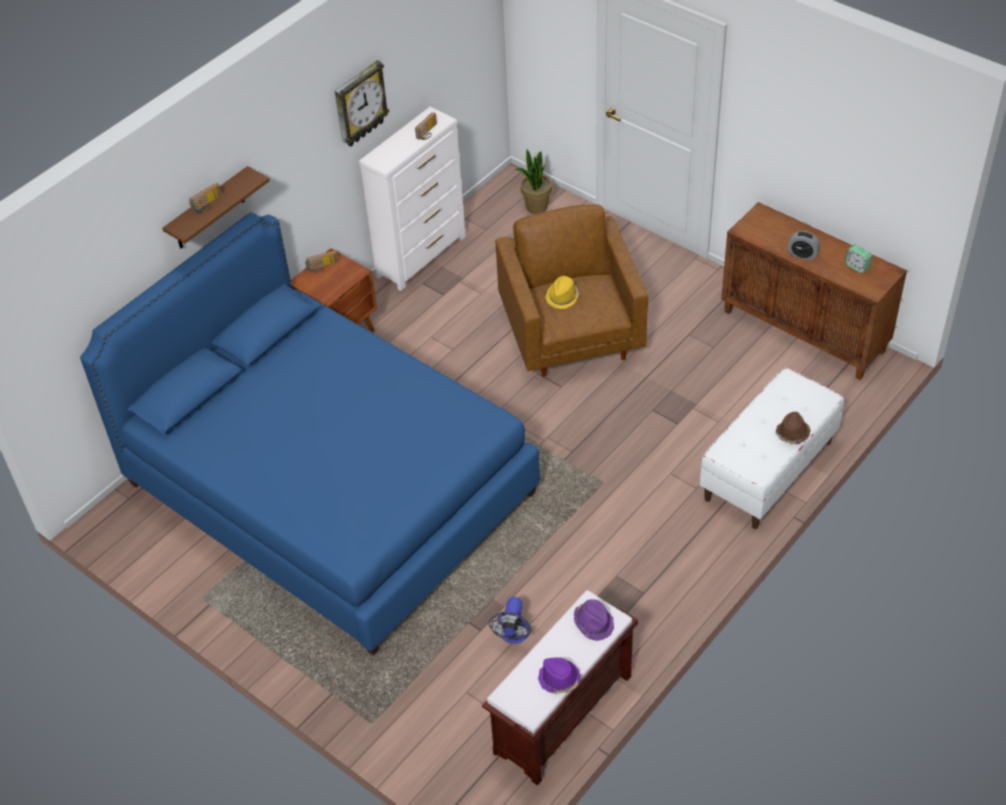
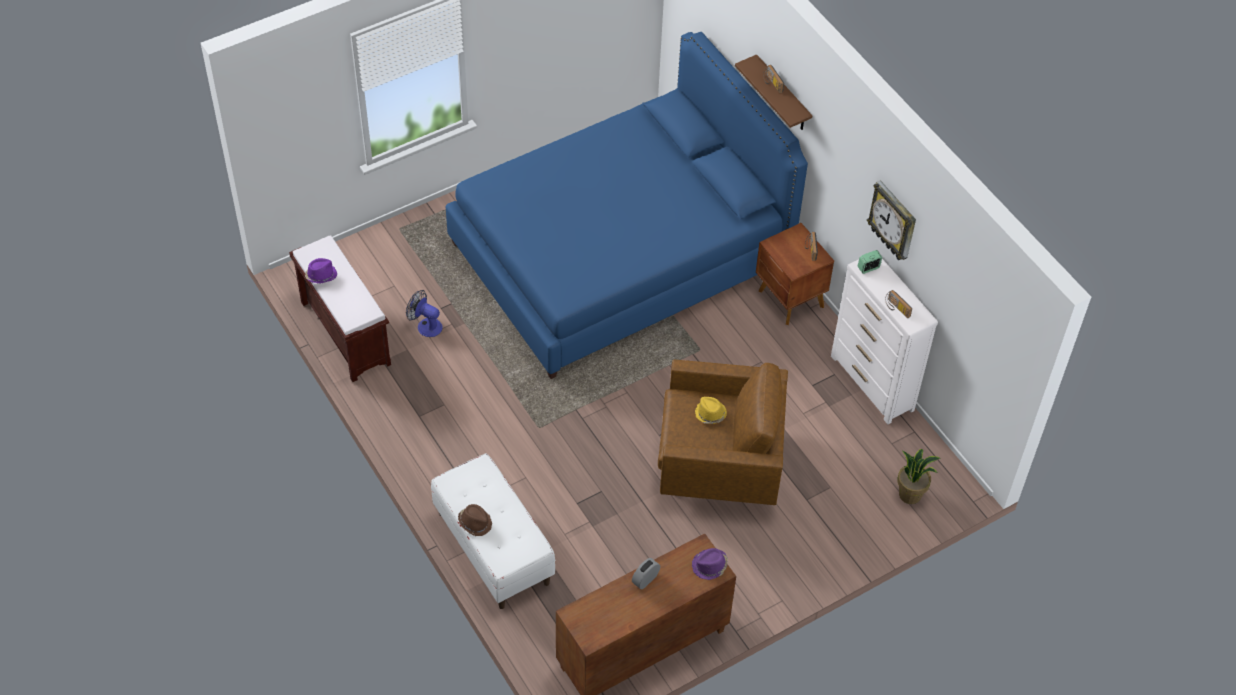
camera: 105 degrees right, 5 degrees up
purple hat [574,599,614,641] -> purple hat moved to [692,548,728,580]
alarm clock [845,244,872,273] -> alarm clock moved to [858,250,882,274]

